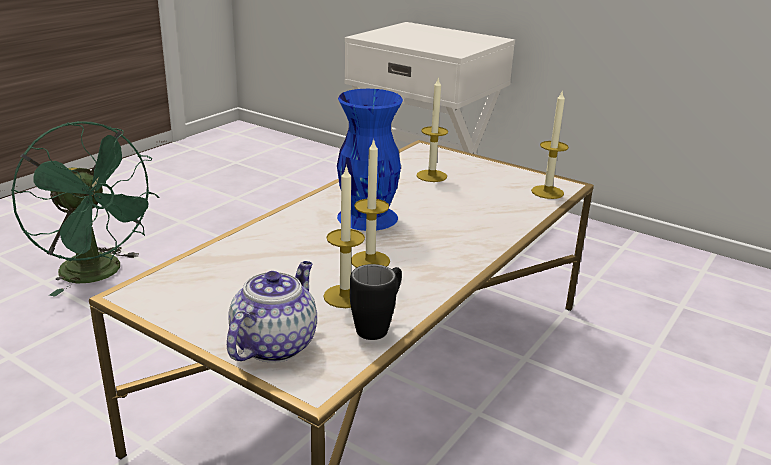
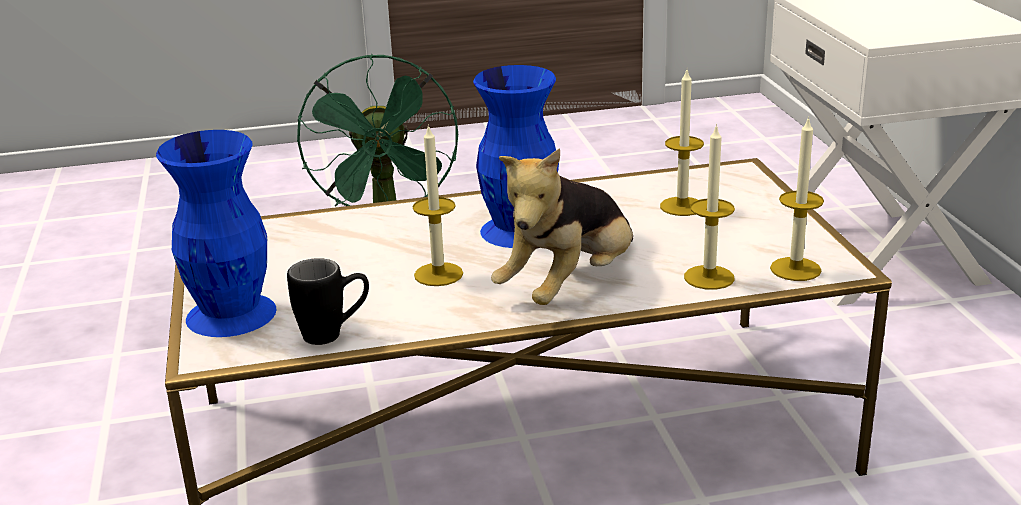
camera: 45 degrees right, 0 degrees up
teapot [227,261,317,363] -> blue vase [156,130,277,337]
candle [323,165,365,308] -> candle moved to [684,124,735,290]
none -> plush toy [491,148,633,305]

